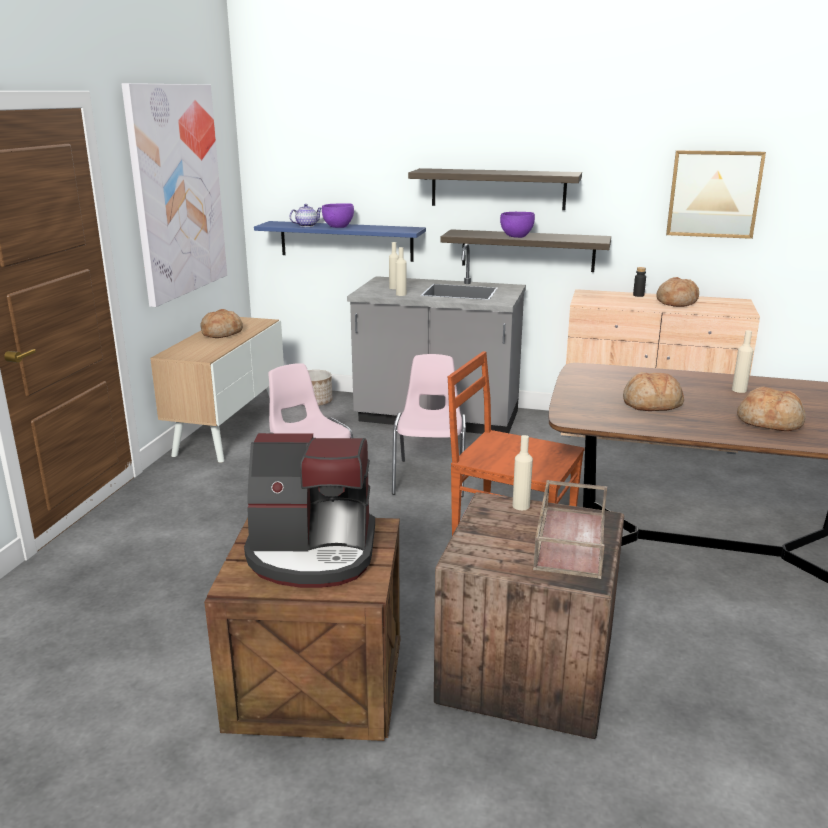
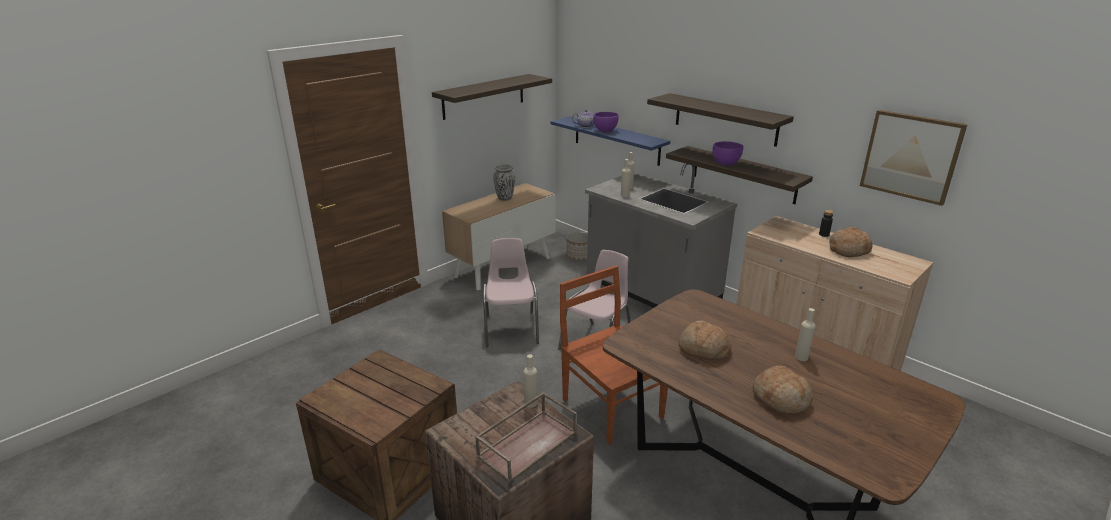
camera: 30 degrees right, 5 degrees up
picture [122,83,227,307] -> shelf [432,74,552,120]
bread [200,309,243,338] -> vase [493,164,515,201]
coffee machine [244,433,375,588] -> none

